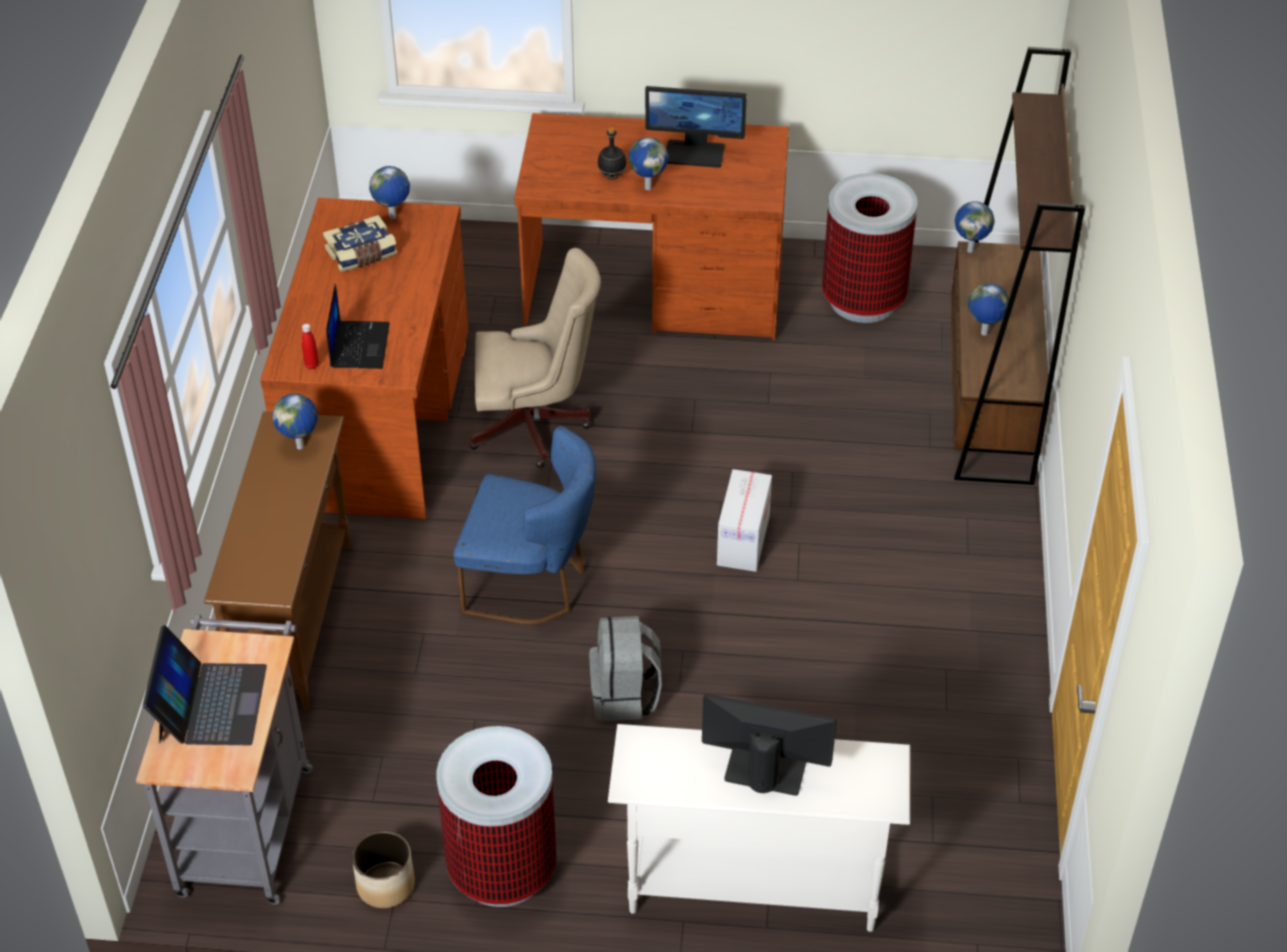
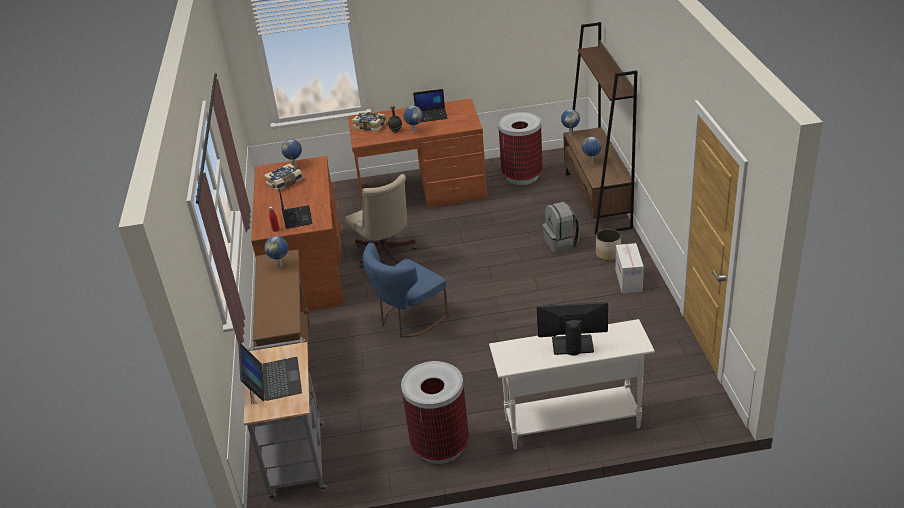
camera: 10 degrees left, 10 degrees down
planter [352,831,415,908] -> planter moved to [596,229,621,260]
blue chair [453,426,596,625] -> blue chair turned 135 degrees clockwise [363,243,449,337]
beige office chair [469,248,601,468] -> beige office chair turned 75 degrees clockwise [345,174,417,268]
grey backpack [589,616,662,721] -> grey backpack moved to [542,202,580,253]
monitor [645,86,747,168] -> laptop [413,89,448,122]
cardboard box [717,469,772,572] -> cardboard box moved to [615,243,644,293]
none -> book [352,111,386,132]

